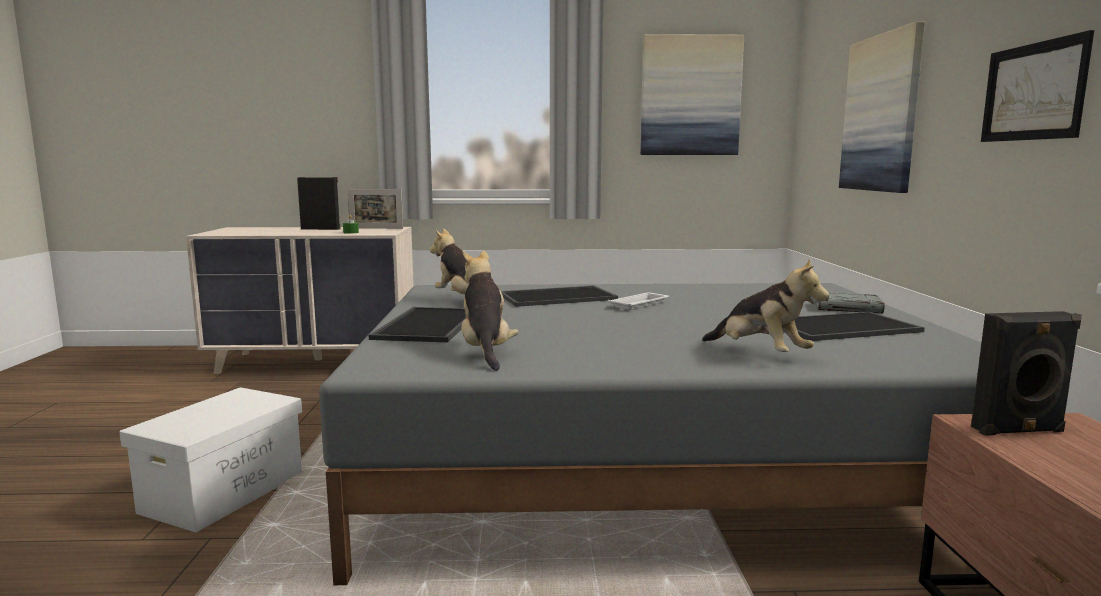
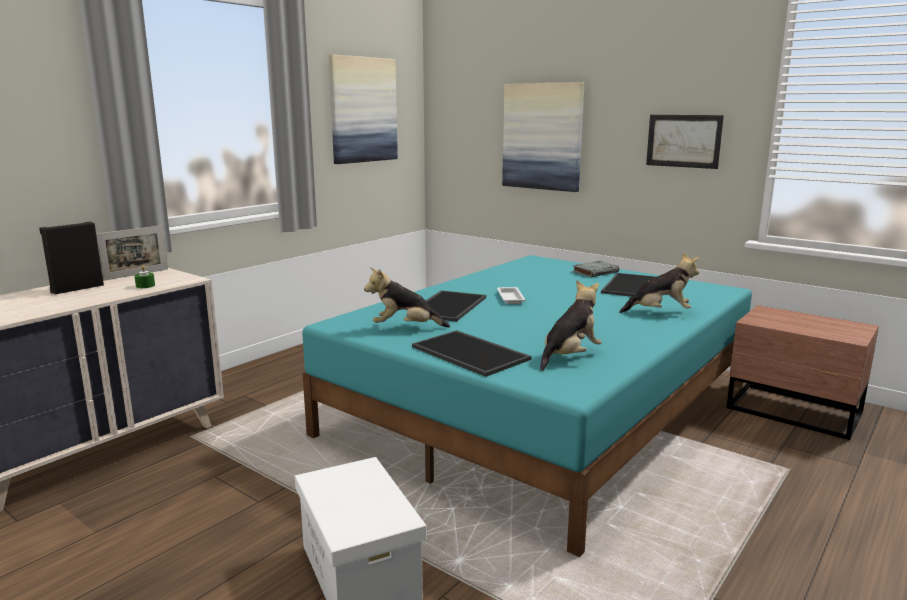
camera: 50 degrees left, 5 degrees up
grey bed [319,283,1070,585] -> turquoise bed [302,255,752,557]
plush toy [462,251,519,371] -> plush toy turned 105 degrees clockwise [540,280,602,371]
black speaker [971,311,1082,436] -> none

